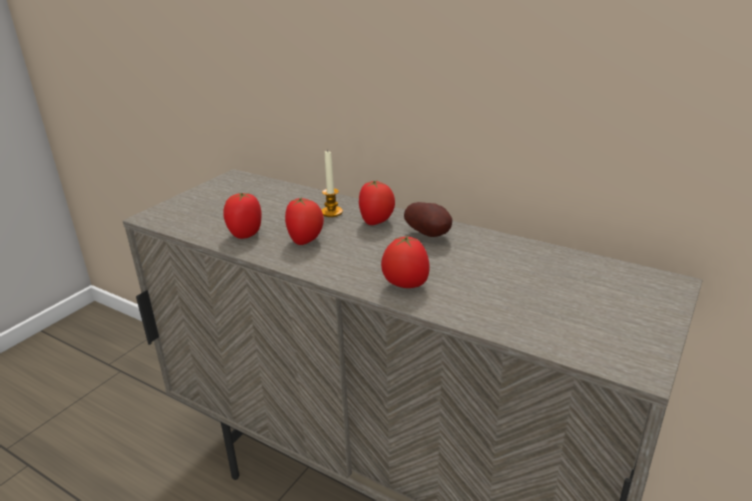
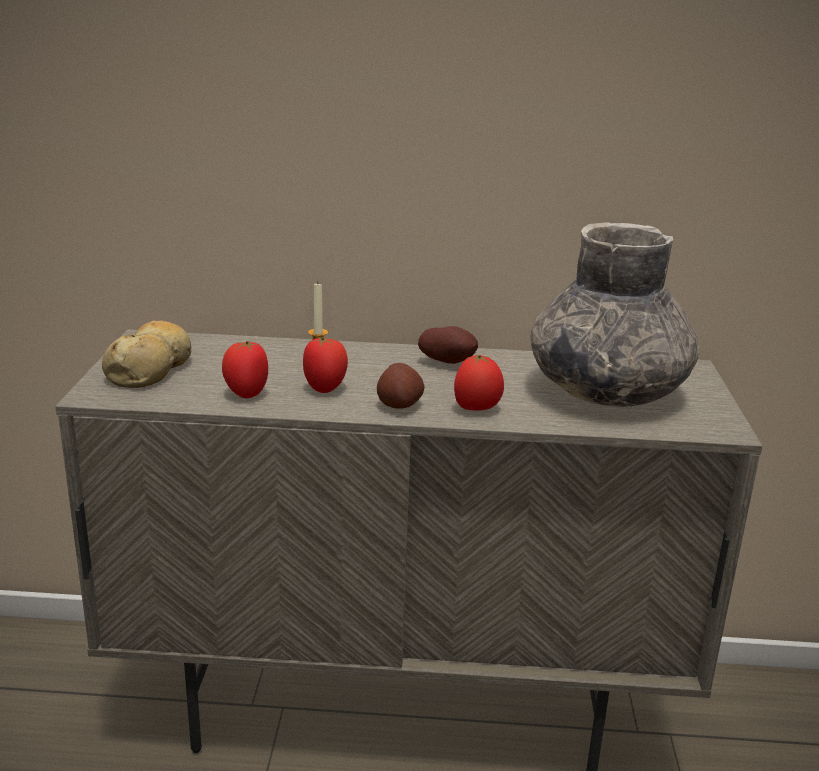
camera: 30 degrees left, 5 degrees down
tomato [359,180,395,225] -> none
none -> bread [102,320,192,388]
none -> potato [377,363,424,409]
none -> grey vase [530,222,699,407]

